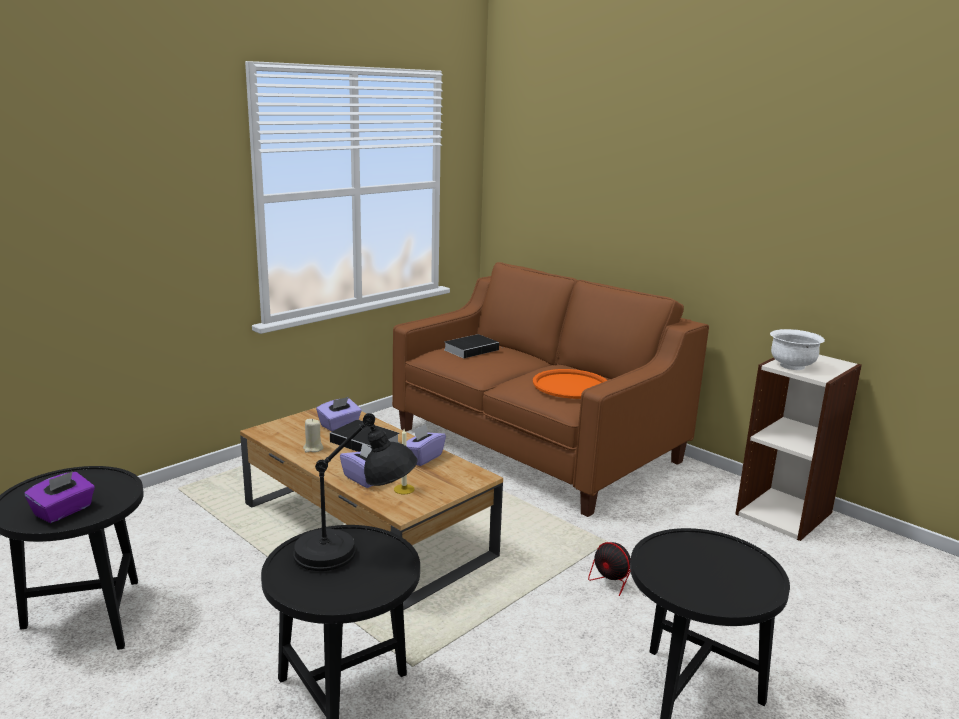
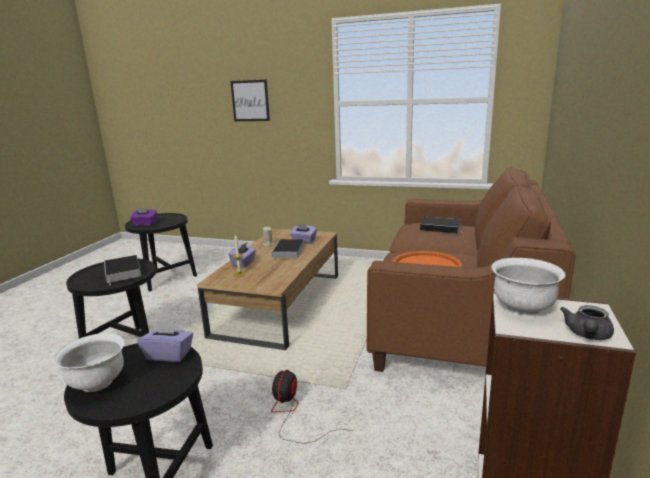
camera: 65 degrees right, 0 degrees up
black table lamp [293,413,418,571] -> book [104,255,142,286]
purple tissue box [406,424,446,466] -> purple tissue box moved to [137,320,193,362]
none -> white bowl [54,333,125,392]
none -> picture [230,80,270,121]
none -> grey teapot [560,305,614,340]

